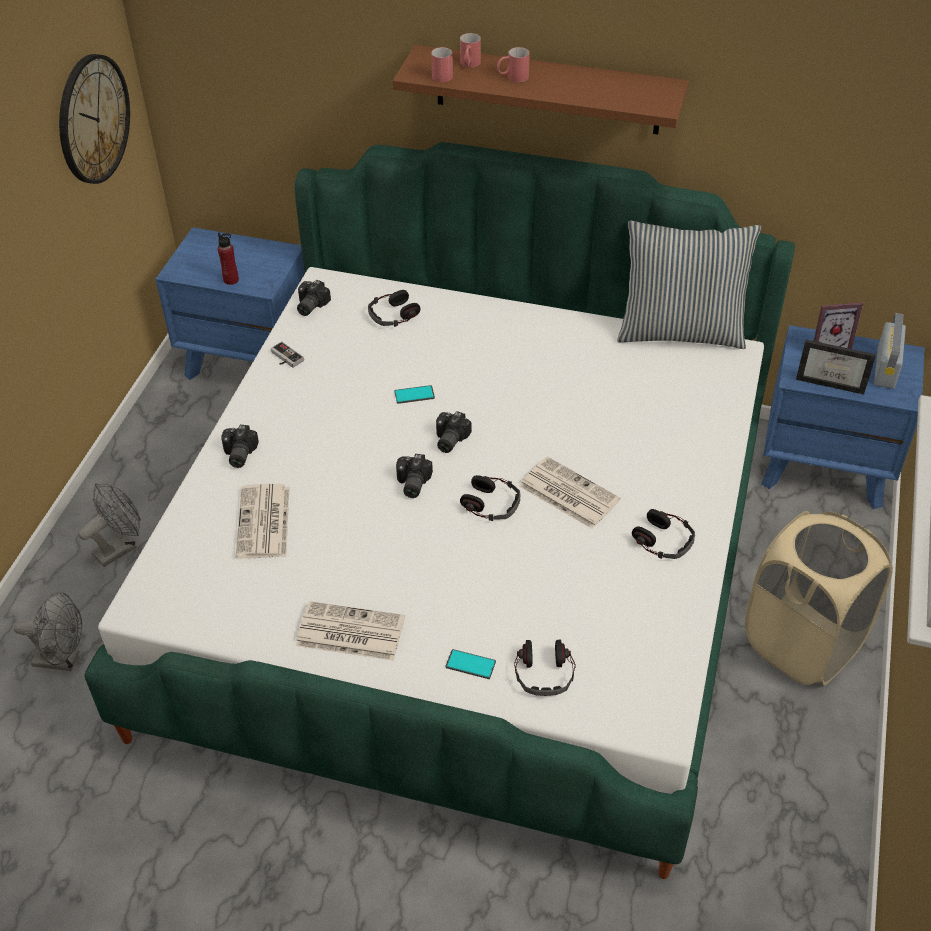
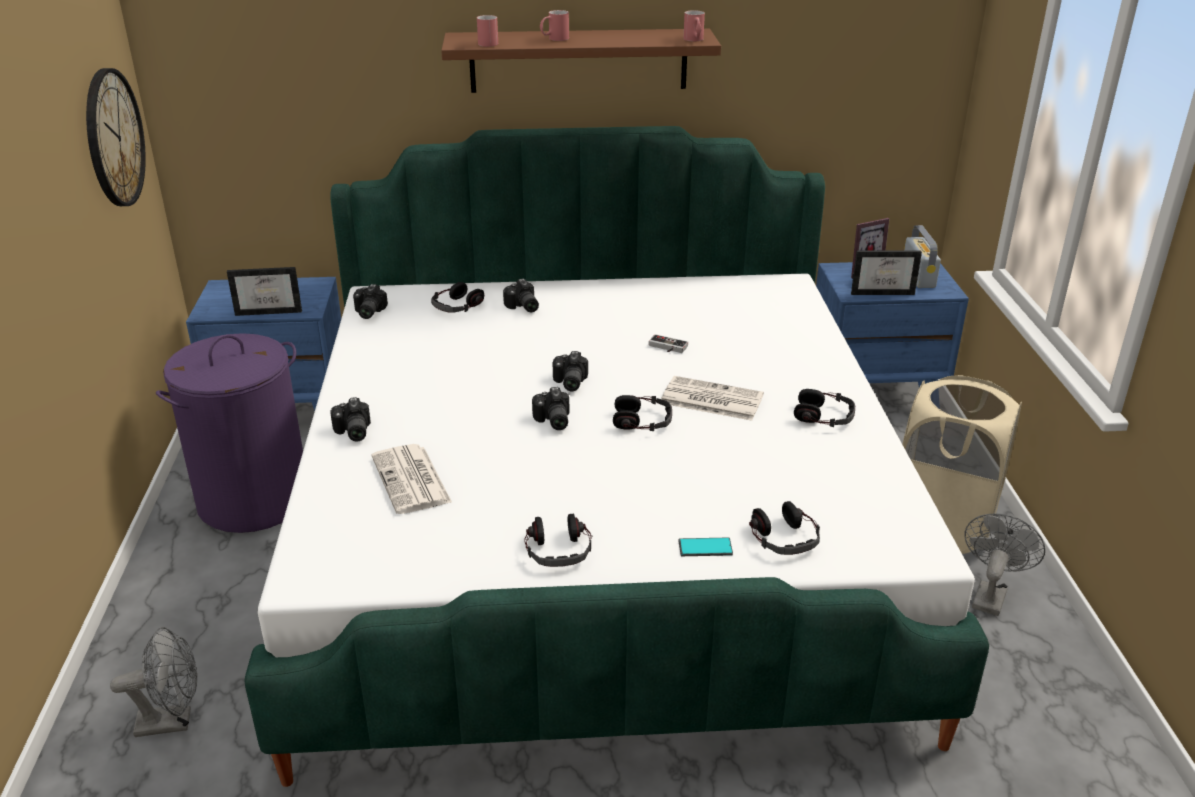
camera: 20 degrees left, 15 degrees down
grey fan [78,483,141,567] -> grey fan moved to [964,513,1045,616]
red bottle [218,233,239,285] -> picture frame [227,267,302,316]
game controller [271,342,304,368] -> game controller moved to [649,334,688,353]
newspaper [296,601,405,661] -> headphones [524,514,592,567]
phone [394,385,435,404] -> none
red mug [460,33,481,68] -> red mug moved to [683,10,705,41]
pillow [617,221,761,349] -> none
none -> purple laundry basket [156,333,303,533]
none -> camera [503,279,539,312]

